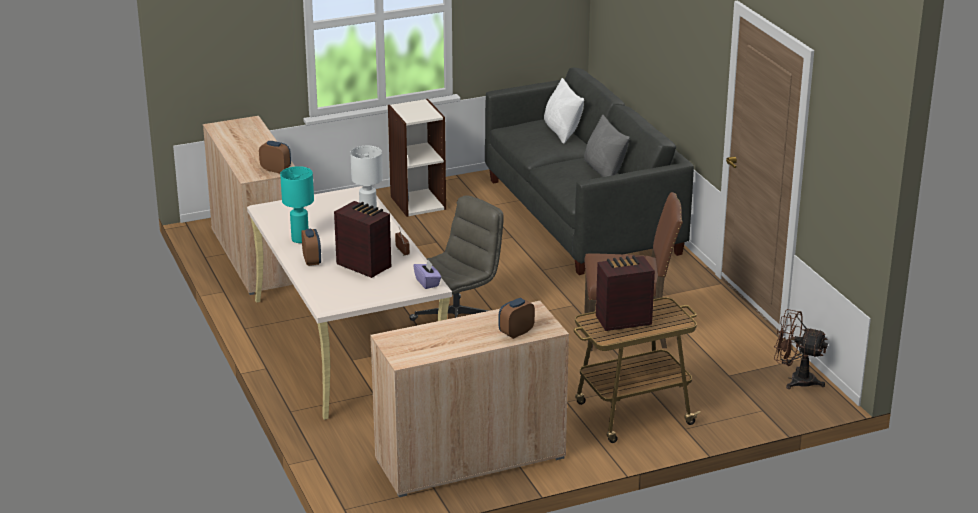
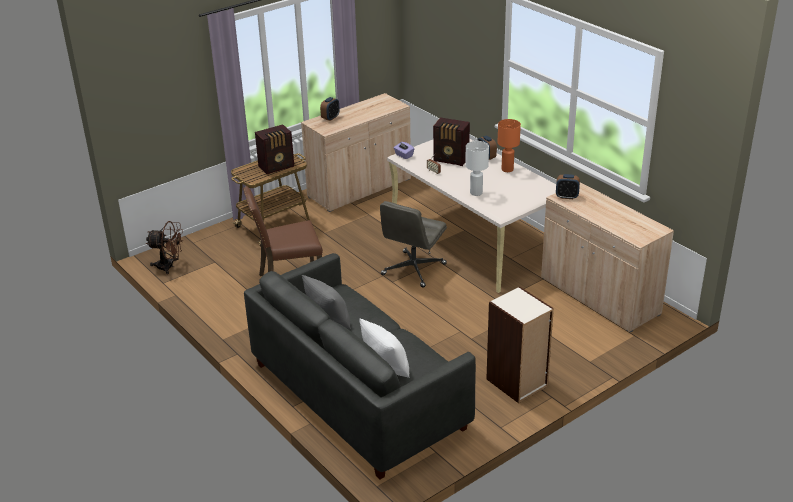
camera: 165 degrees right, 5 degrees up
turquoise table lamp [280,166,314,243] -> orange table lamp [498,119,521,172]

